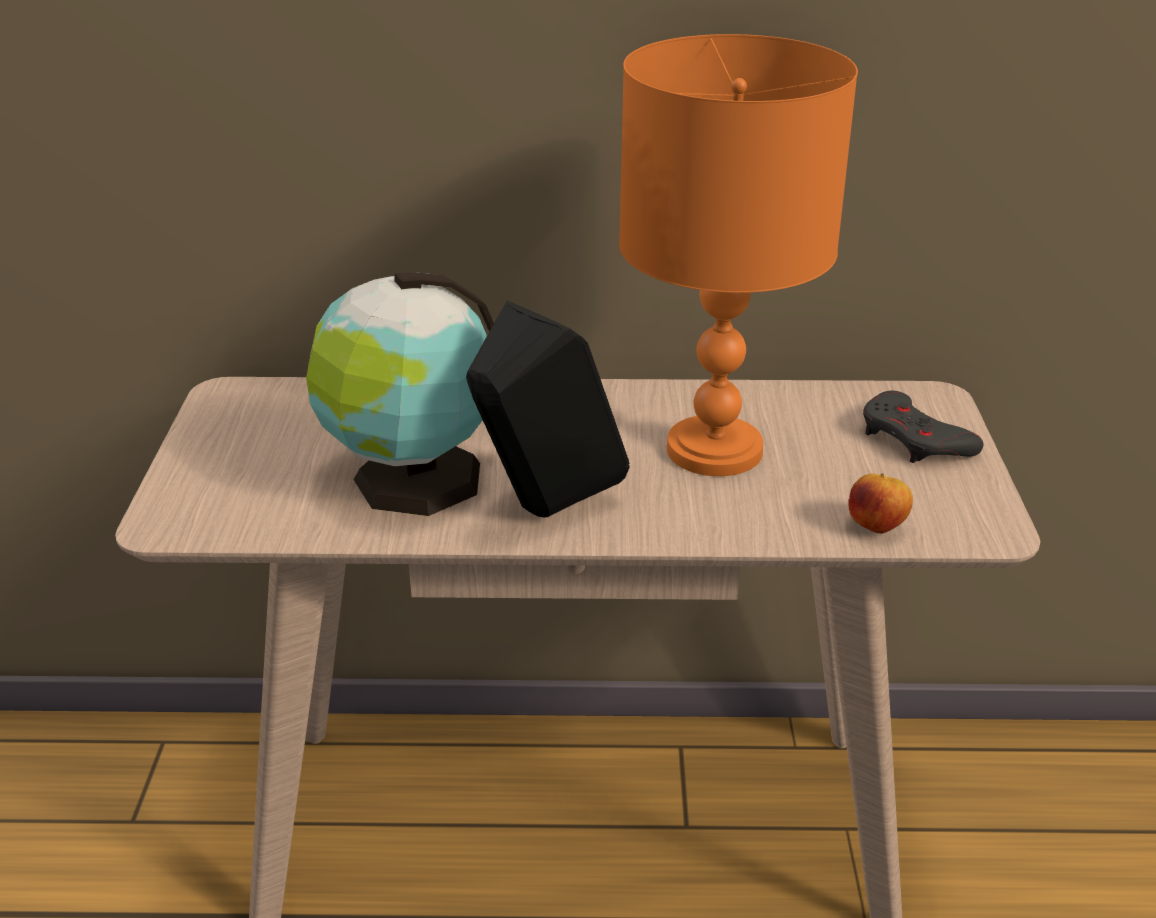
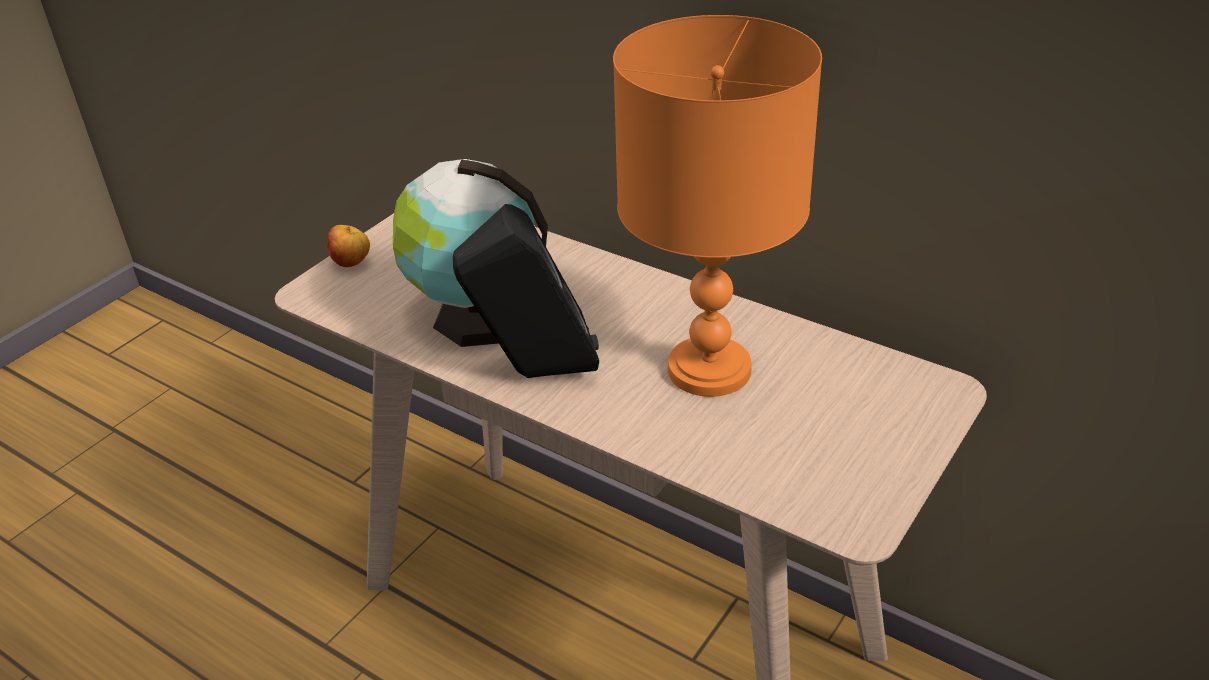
camera: 35 degrees right, 5 degrees up
apple [848,473,913,534] -> apple moved to [326,225,370,267]
grey game controller [863,391,984,463] -> none

